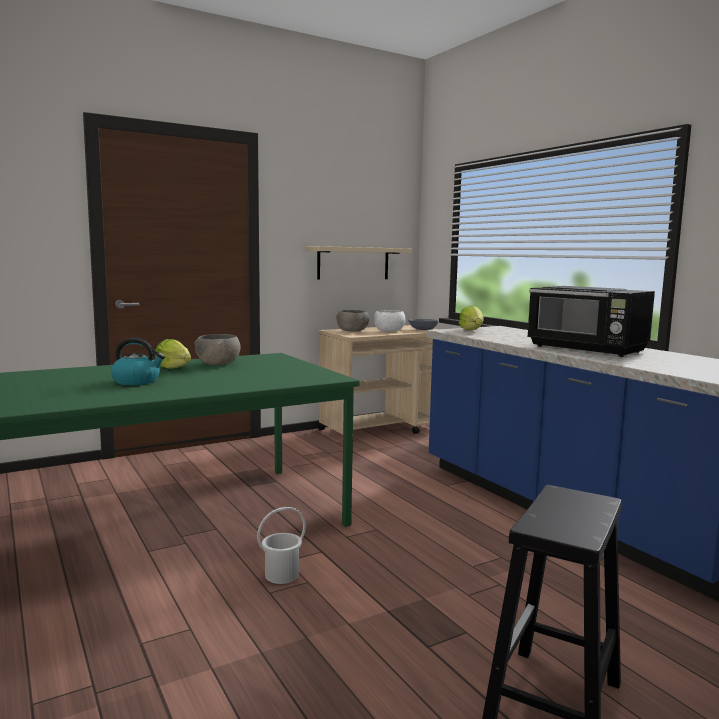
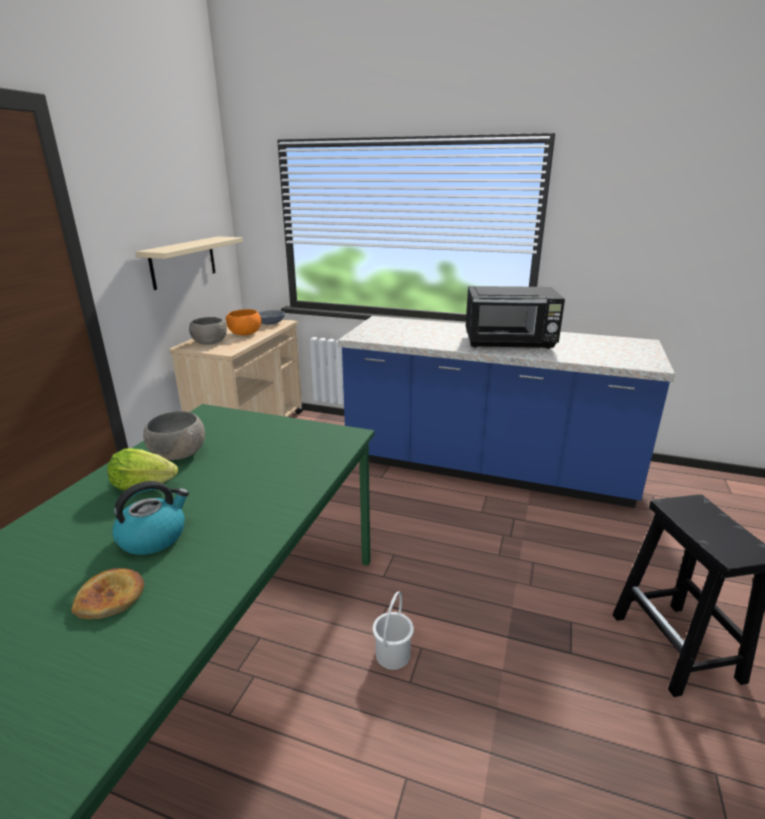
camera: 40 degrees left, 15 degrees up
white bowl [374,310,406,332] -> orange bowl [225,309,261,335]
lettuce [459,306,484,331] -> none
none -> bread [71,568,144,619]

